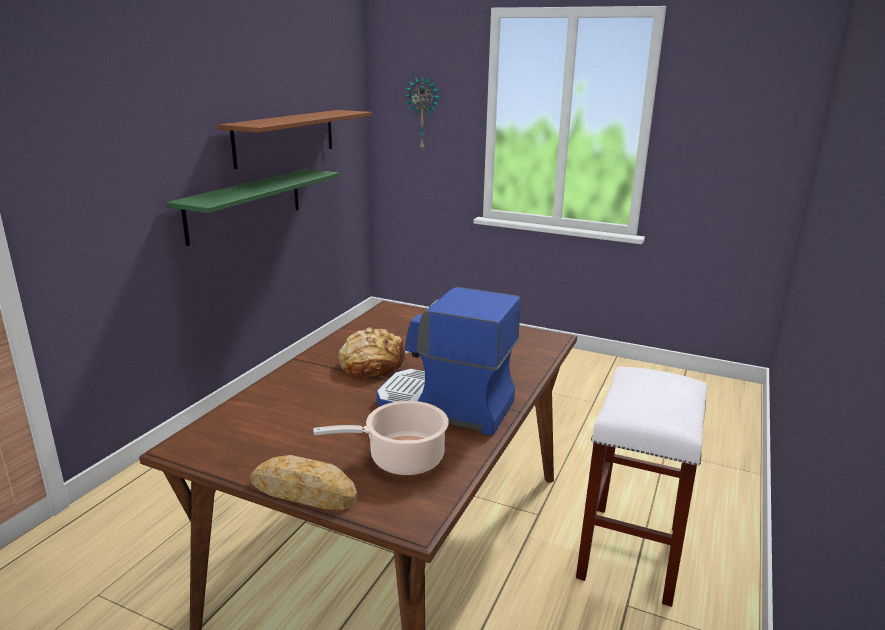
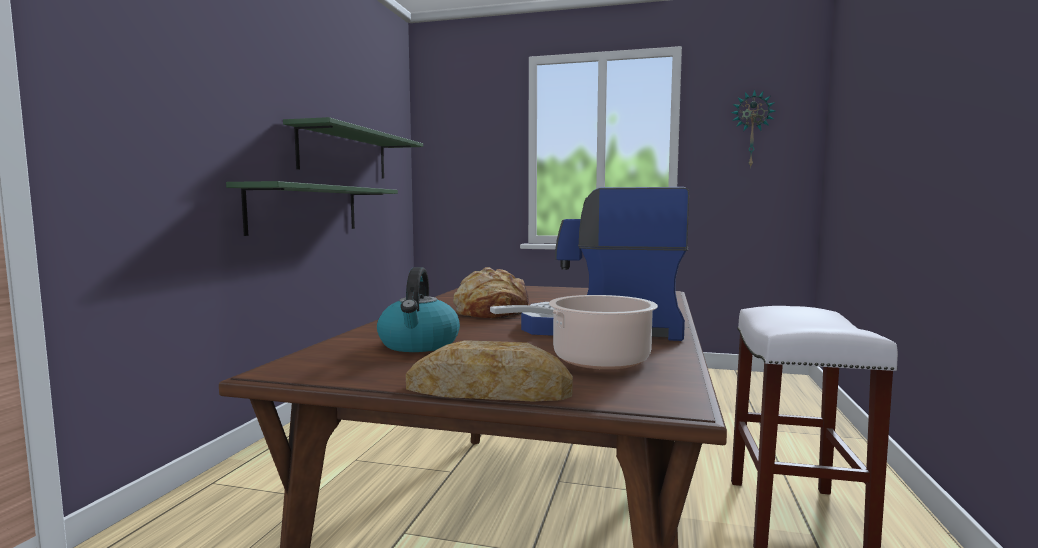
camera: 10 degrees left, 15 degrees down
brown shelf [218,110,372,169] -> green shelf [283,117,423,179]
wall clock [405,75,441,149] -> wall clock moved to [731,90,775,168]
none -> kettle [377,267,460,352]

